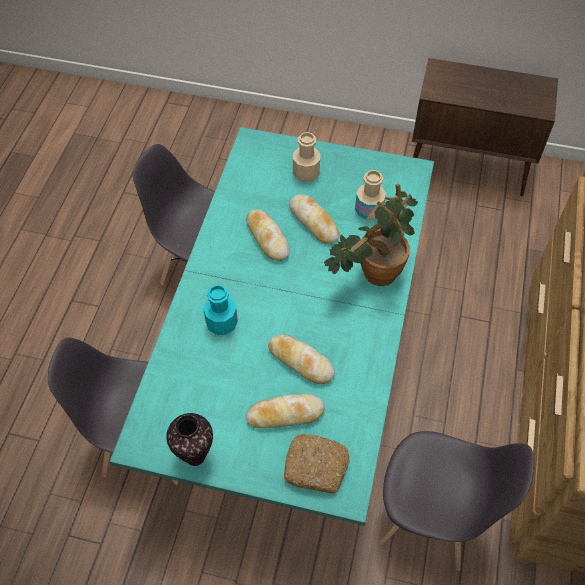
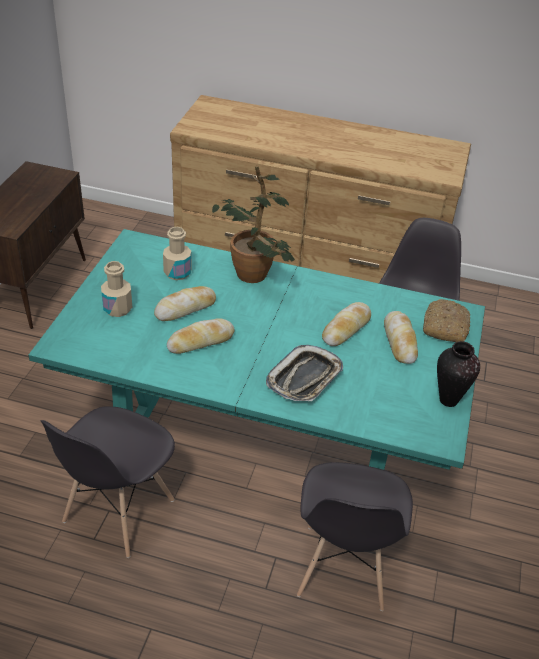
camera: 90 degrees left, 15 degrees down
turquoise bottle [203,285,238,335] -> tray [266,345,343,401]

